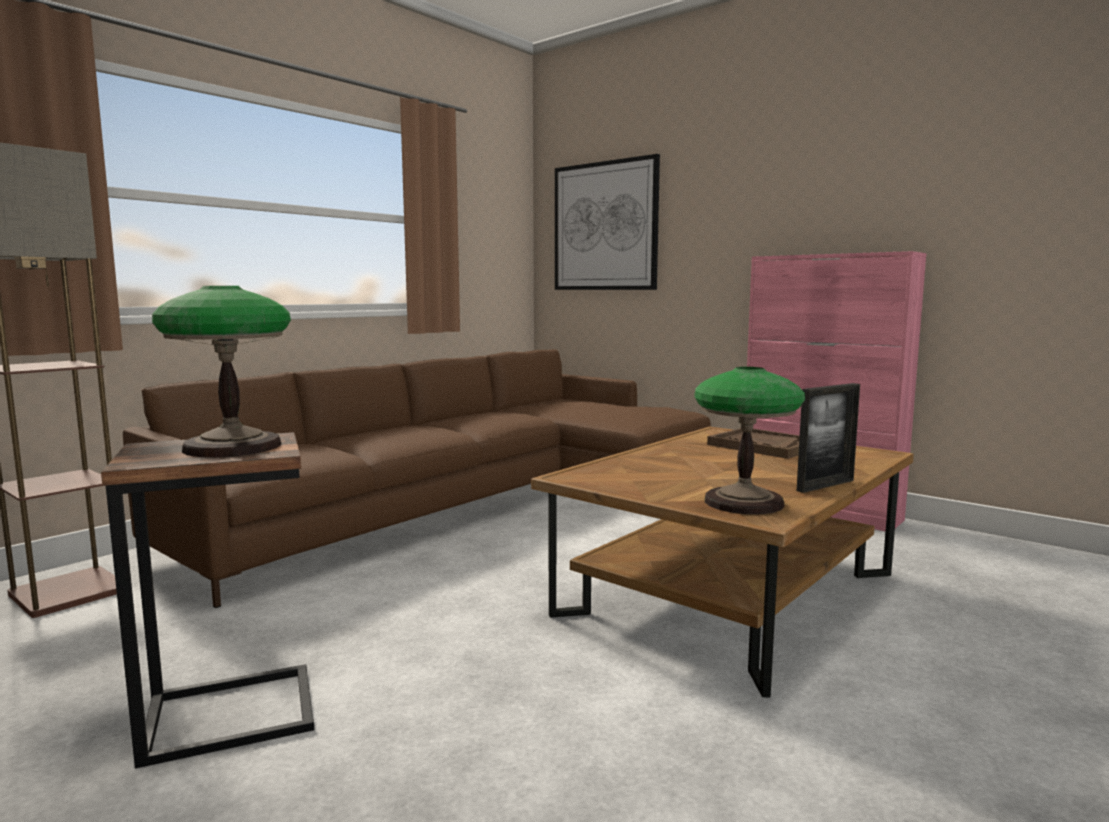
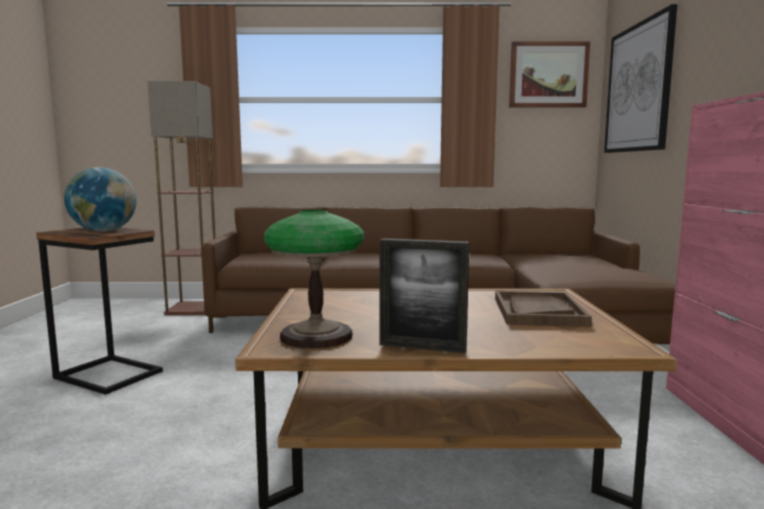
camera: 50 degrees right, 0 degrees up
table lamp [152,286,291,457] -> globe [64,167,137,232]
none -> picture [509,41,590,108]

